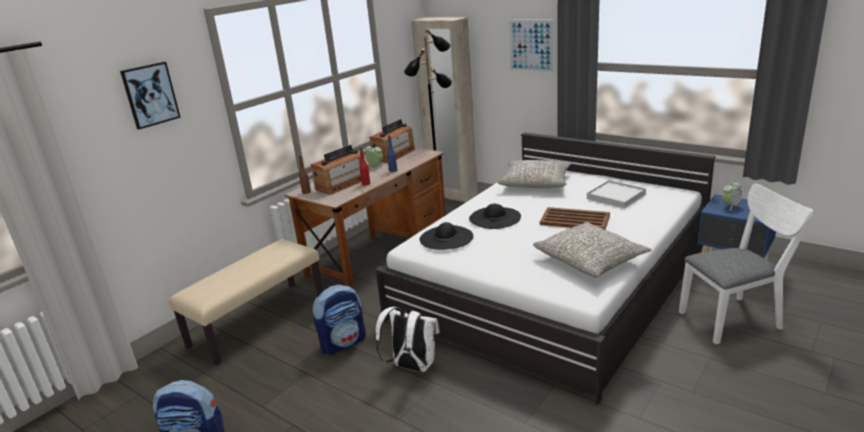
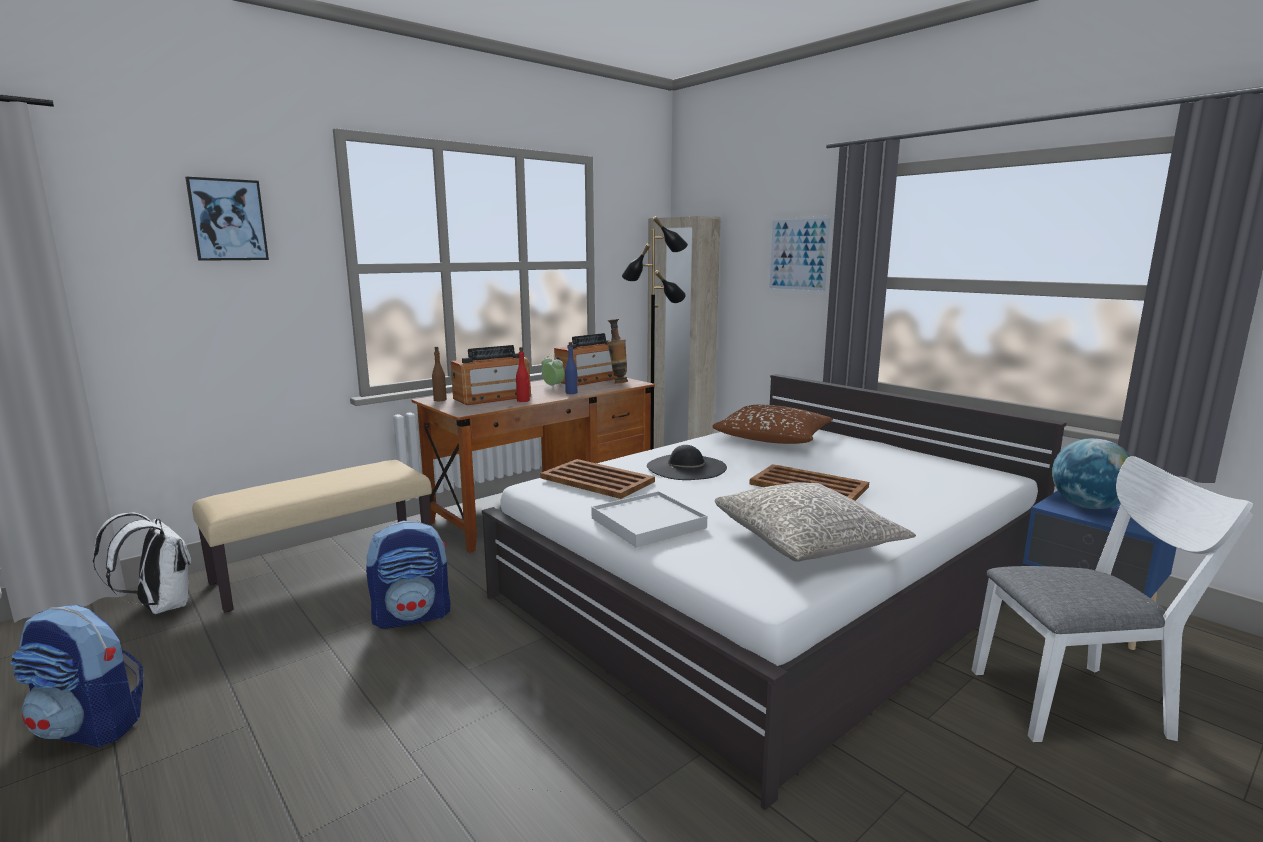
camera: 10 degrees right, 10 degrees down
white backpack [376,307,440,372] -> white backpack moved to [93,513,191,614]
black hat [420,222,473,250] -> brown tray [540,459,655,499]
grey pillow [498,160,571,188] -> brown pillow [712,405,833,444]
white tray [587,180,646,208] -> white tray moved to [591,491,707,548]
alarm clock [722,180,742,211] -> globe [1052,438,1130,509]
none -> vase [607,319,628,384]

